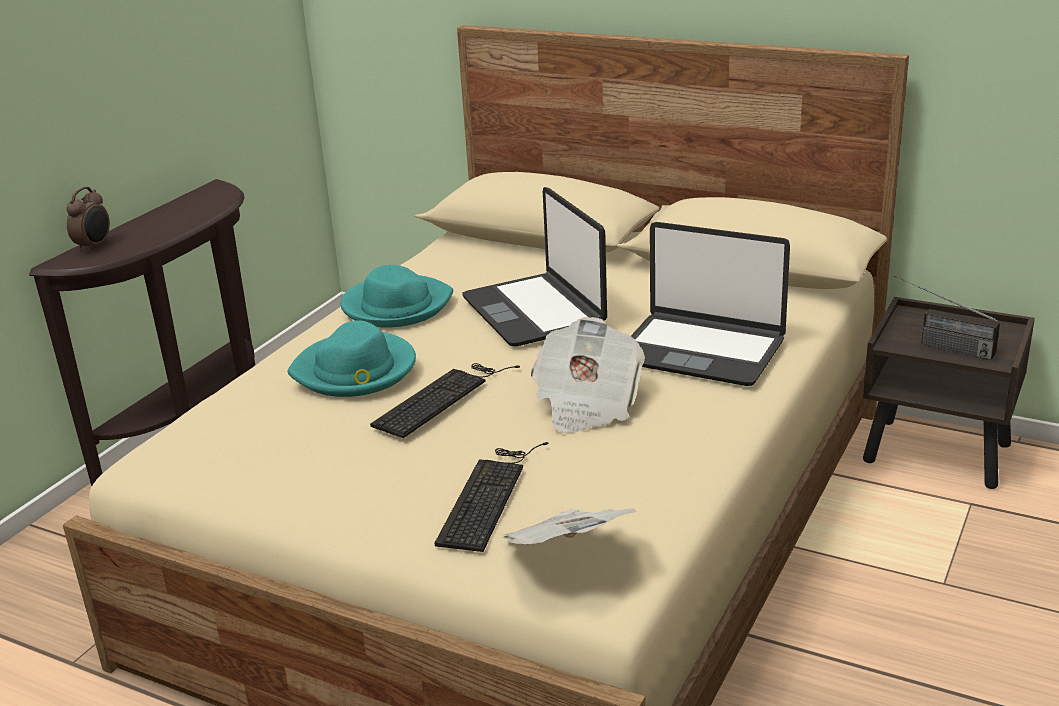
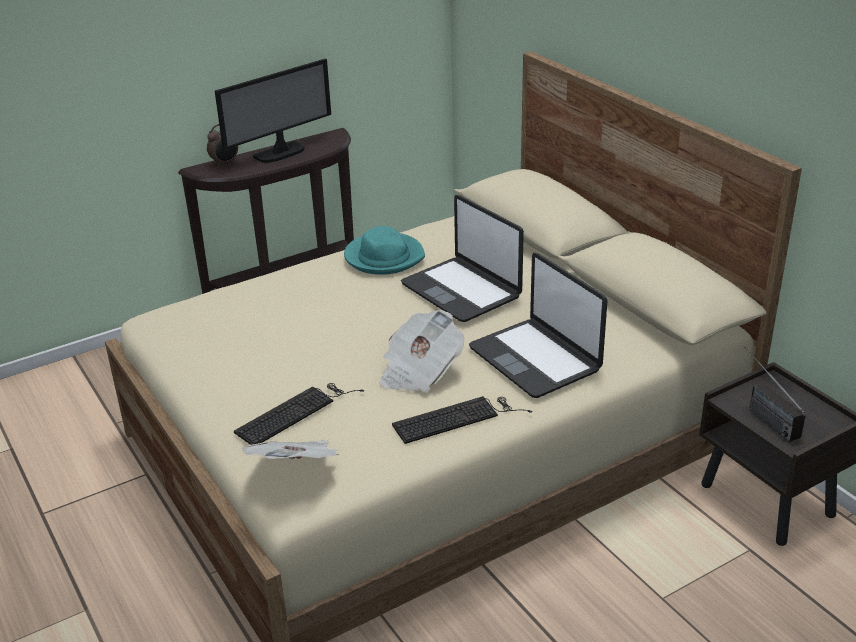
camera: 30 degrees right, 5 degrees up
turquoise hat [288,320,416,397] -> none
keyboard [370,363,520,438] -> keyboard moved to [392,396,532,444]
laptop [462,187,607,347] -> laptop turned 45 degrees counterclockwise [401,195,524,322]
none -> monitor [215,59,331,163]

